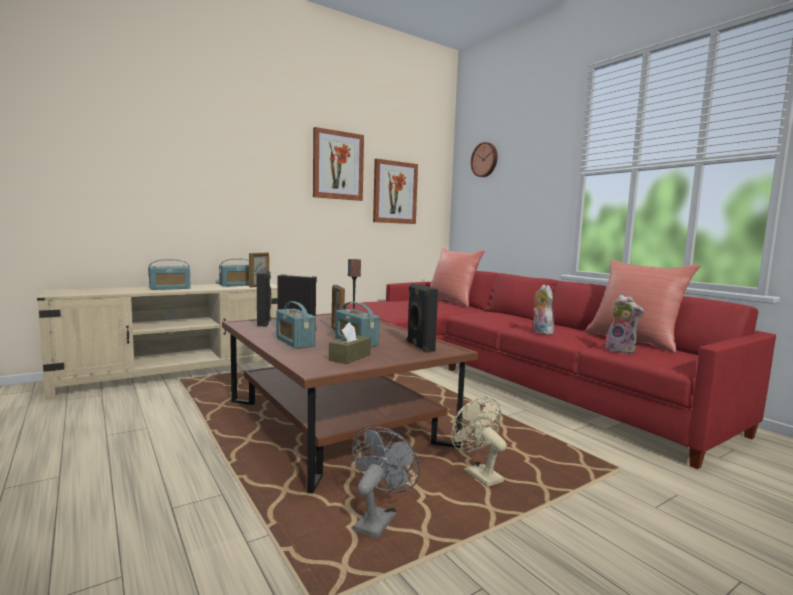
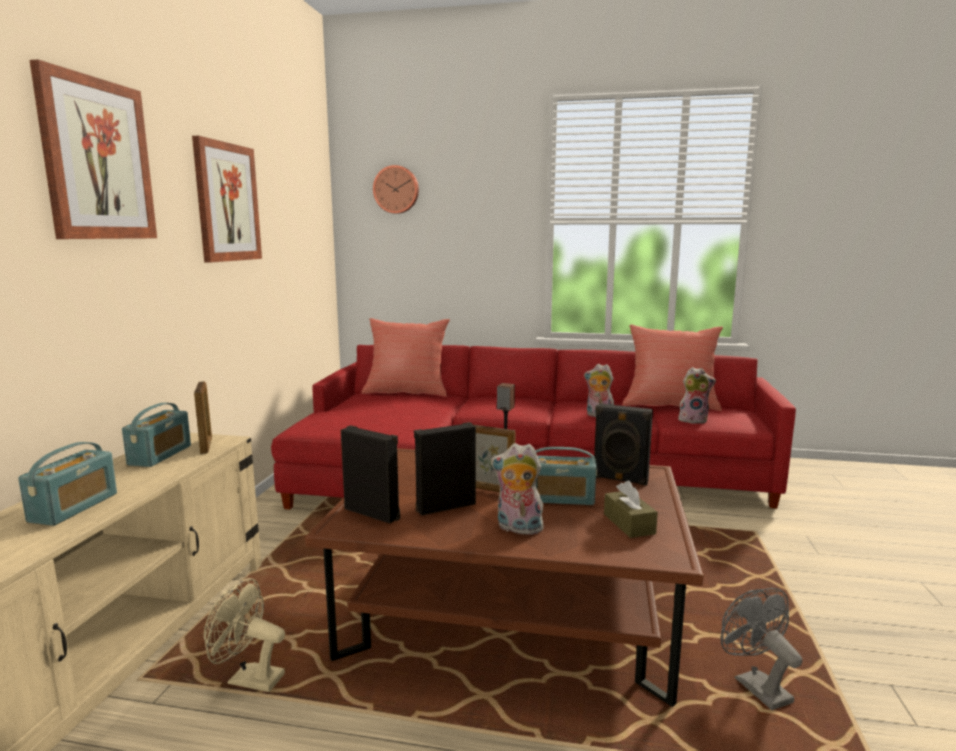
camera: 45 degrees left, 5 degrees up
radio [276,301,316,349] -> plush toy [491,443,544,537]
picture [373,159,418,224] -> picture moved to [29,59,157,239]
beige fan [451,397,507,487] -> beige fan moved to [204,578,285,692]

